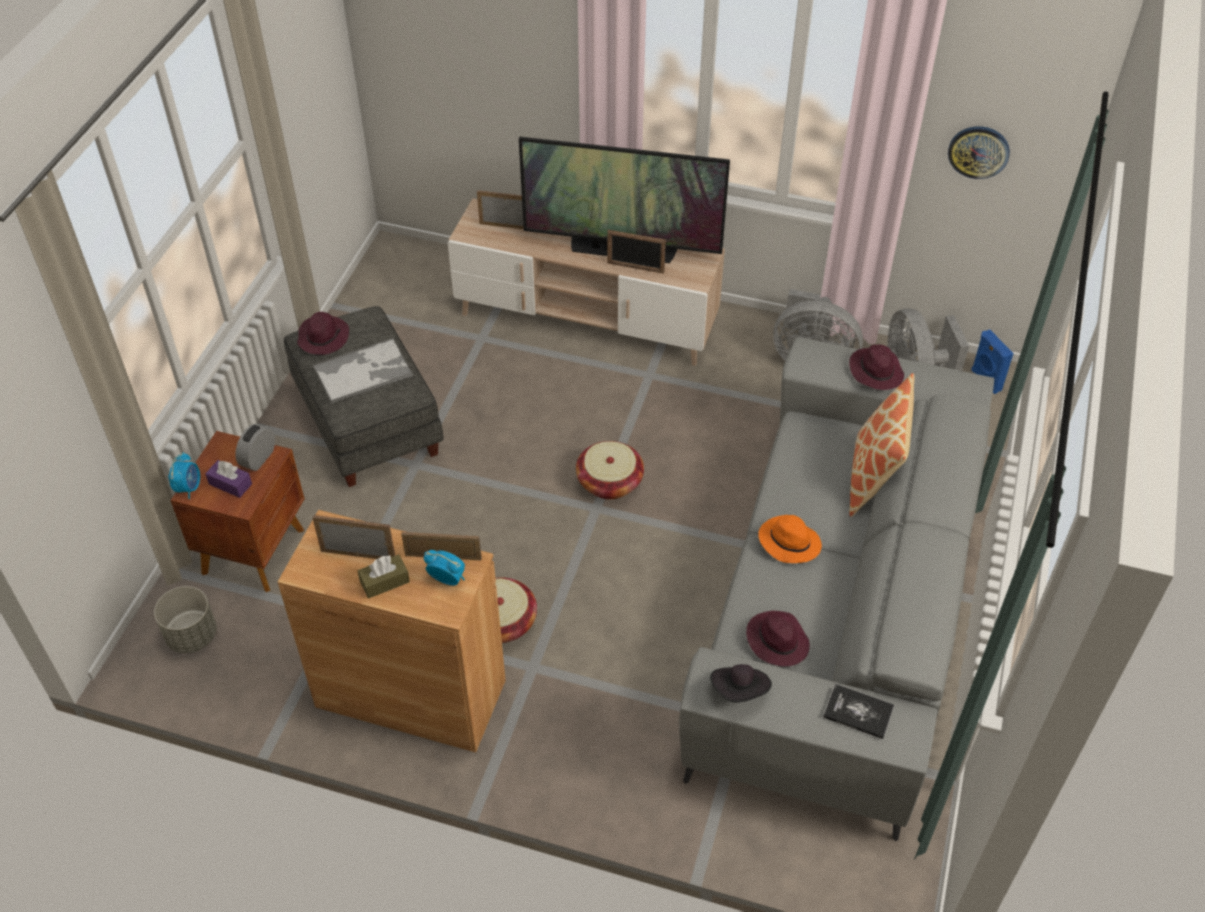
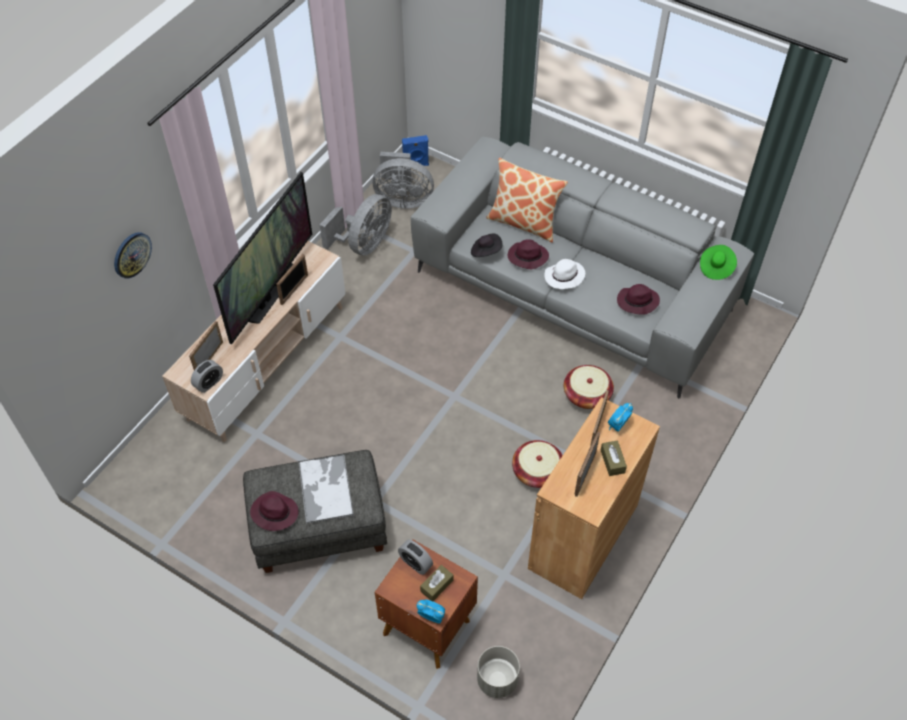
camera: 75 degrees left, 5 degrees up
purple tissue box [205,460,252,498] -> brown tissue box [420,565,453,601]
basket [576,441,644,499] -> basket moved to [564,365,614,409]
black hat [710,664,772,703] -> black hat moved to [471,234,503,257]
orange hat [758,515,822,563] -> white hat [544,259,585,289]
book [823,684,894,739] -> green hat [700,245,737,280]
purple hat [849,344,904,390] -> purple hat moved to [508,239,549,269]
wall clock [948,126,1010,179] -> wall clock moved to [114,232,152,279]
none -> alarm clock [191,360,223,393]

